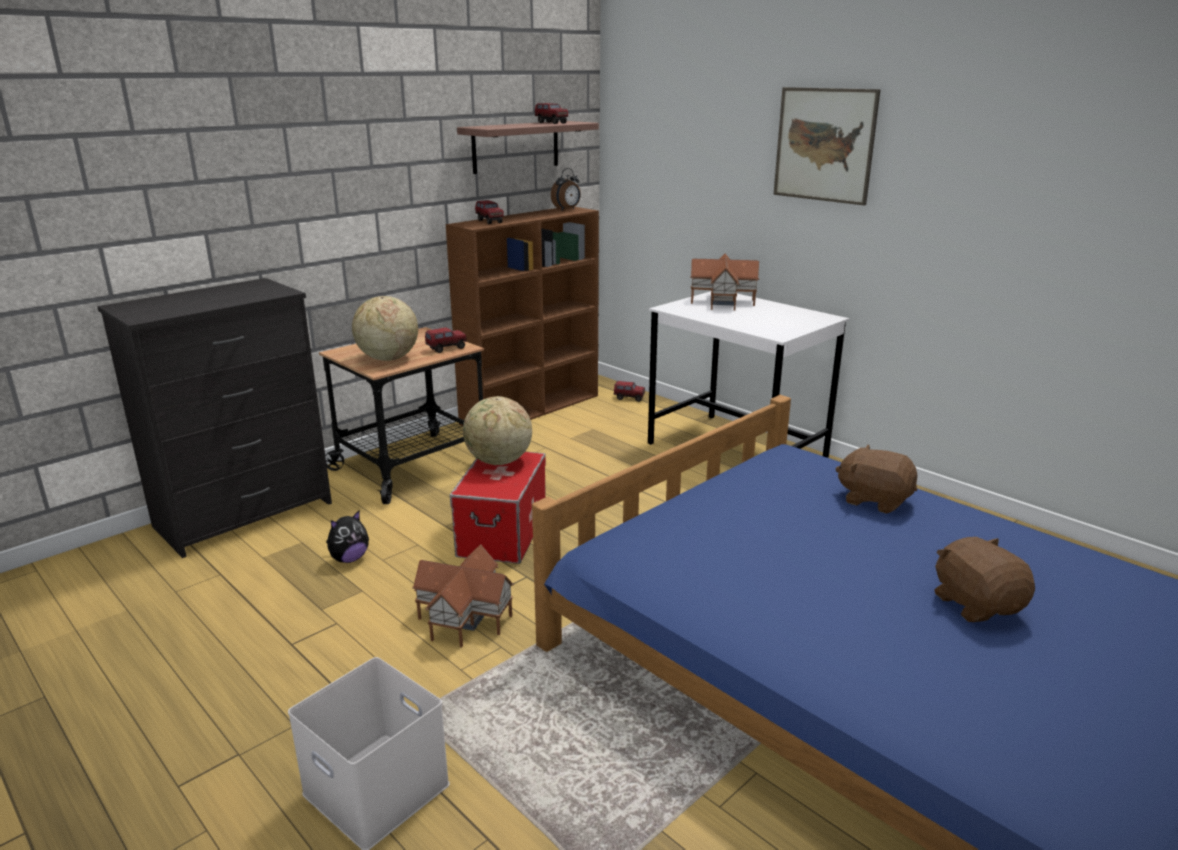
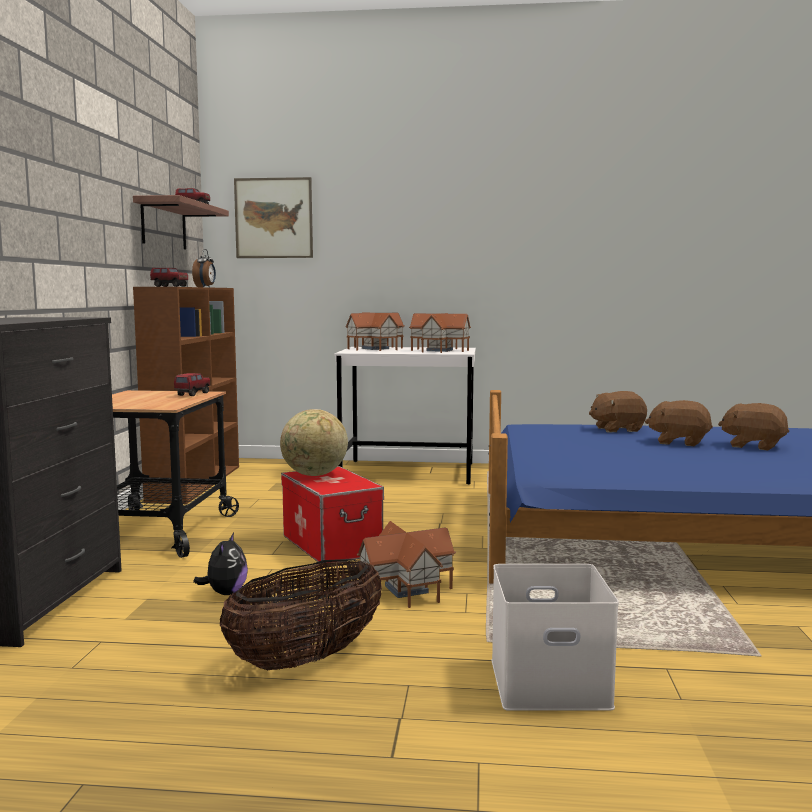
camera: 40 degrees left, 15 degrees down
globe [352,296,418,361] -> none
toy truck [614,381,645,402] -> none
picture [774,87,881,206] -> picture moved to [234,177,313,258]
none -> basket [220,559,382,670]
none -> toy house [409,313,471,353]
none -> brown plush toy [645,400,713,446]

